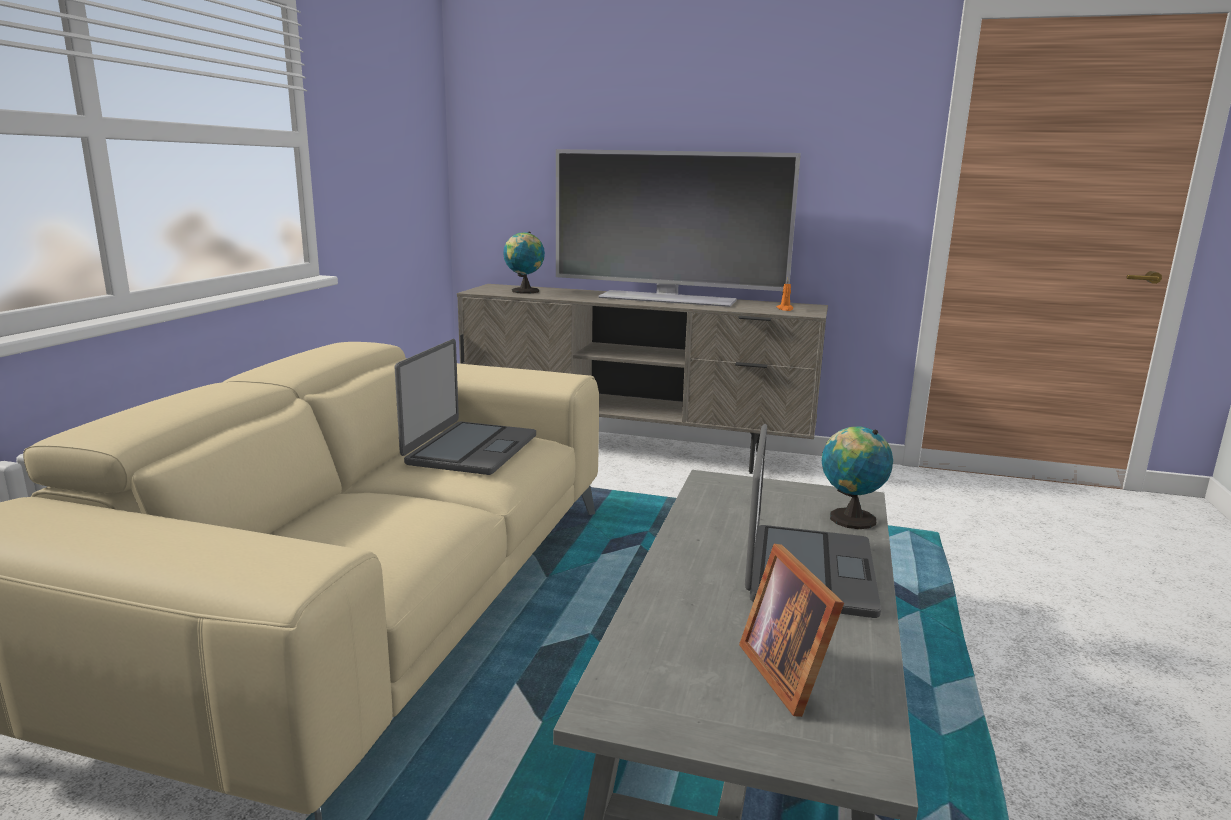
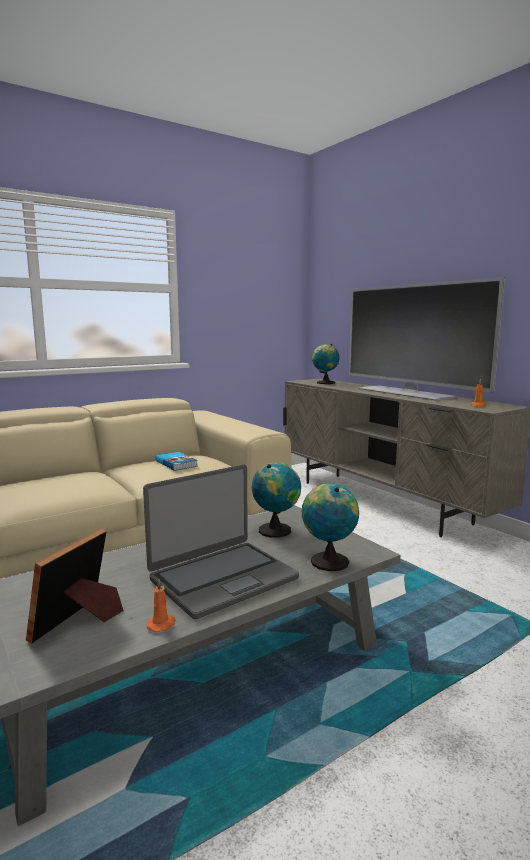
camera: 40 degrees right, 5 degrees down
laptop [395,339,536,475] -> book [155,452,198,471]
none -> orange candle [146,579,175,633]
none -> globe [252,462,301,538]

